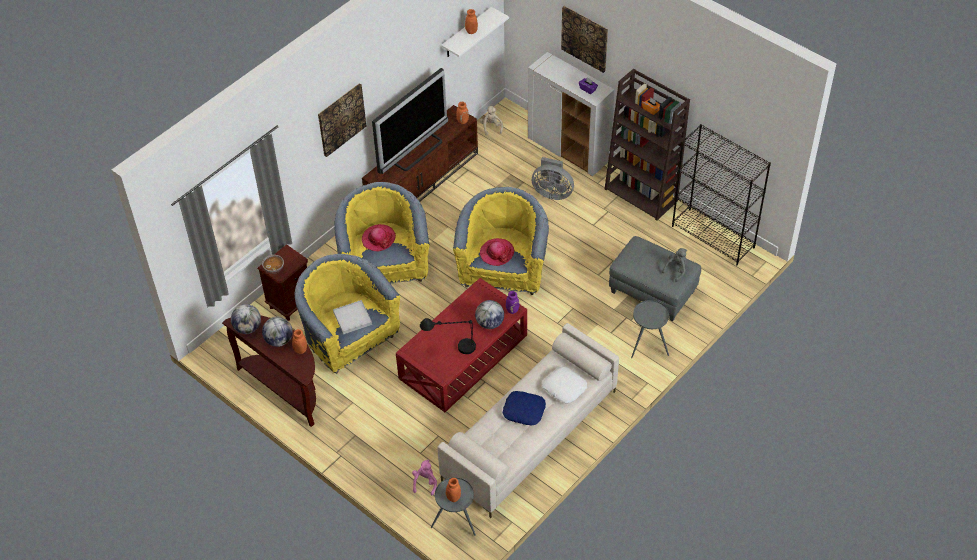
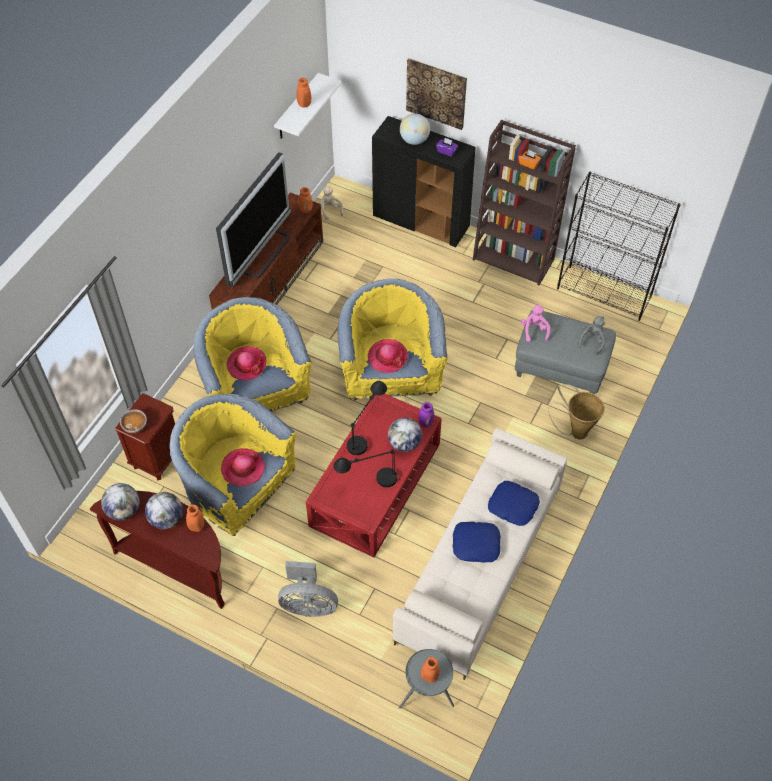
camera: 15 degrees left, 5 degrees up
picture [318,84,366,157] -> none
white tray [333,300,372,334] -> hat [221,448,265,486]
pink plush toy [412,459,437,495] -> pink plush toy moved to [521,304,550,342]
white cabinet [528,52,614,176] -> black cabinet [372,116,476,247]
grey fan [532,157,574,200] -> grey fan moved to [278,561,338,617]
white pillow [542,366,587,403] -> blue pillow [488,481,540,526]
grey side table [631,300,669,358] -> basket [548,384,605,440]
none -> black table lamp [347,381,387,455]
none -> globe [400,113,430,145]

